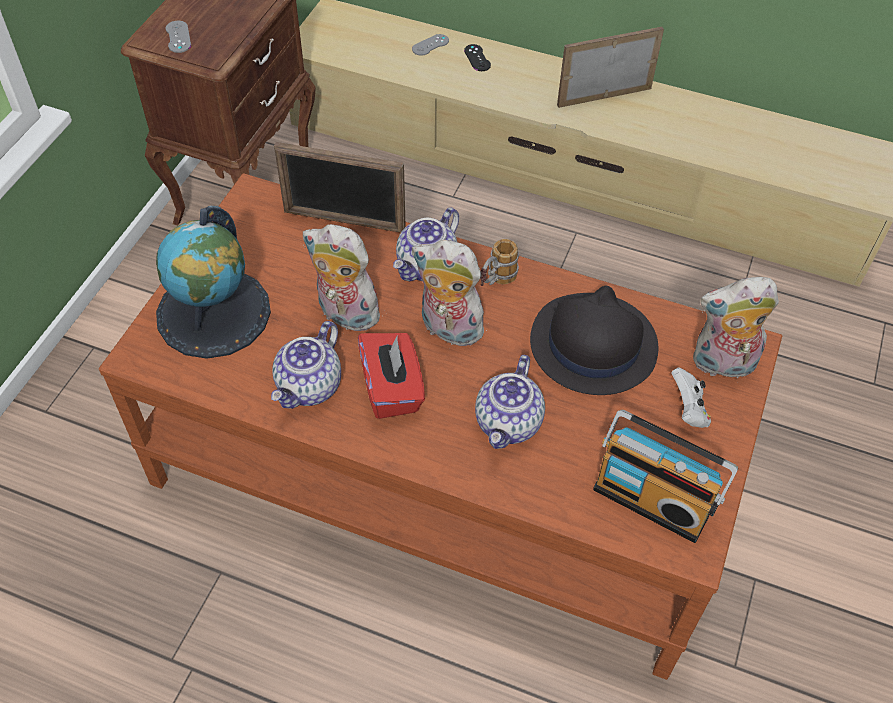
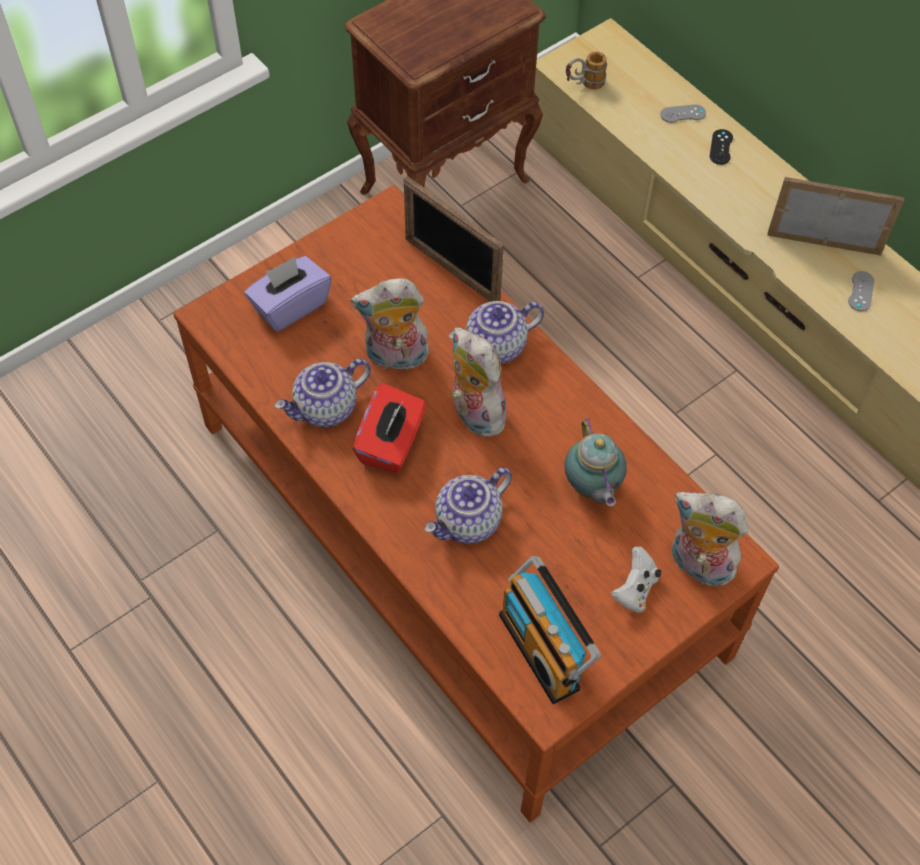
camera: 30 degrees right, 5 degrees up
globe [156,206,271,359] -> purple tissue box [244,256,331,331]
grey game controller [166,21,191,53] -> grey game controller moved to [848,271,874,311]
plush toy [303,224,380,331] -> plush toy turned 60 degrees counterclockwise [351,278,432,370]
mug [480,239,519,286] -> mug moved to [566,51,607,90]
black hat [530,286,658,395] -> teapot [564,418,627,506]

